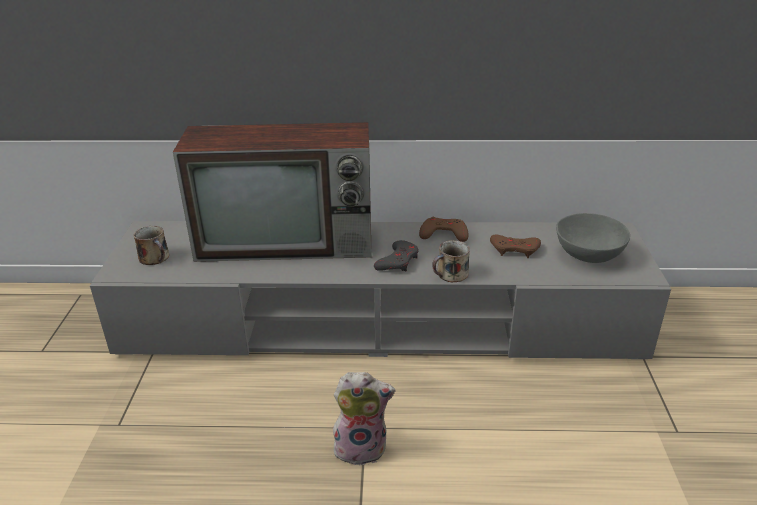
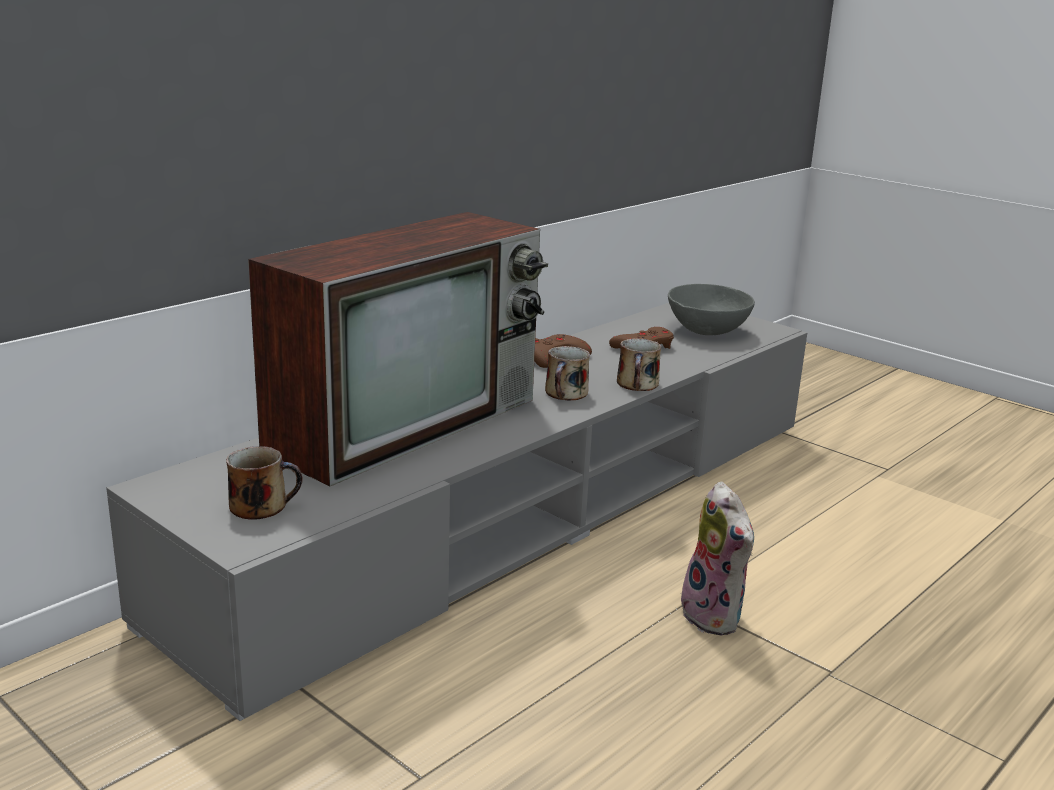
camera: 50 degrees left, 10 degrees down
plush toy [333,372,395,466] -> plush toy turned 120 degrees clockwise [681,482,754,635]
grey game controller [374,240,419,271] -> mug [545,346,590,400]

